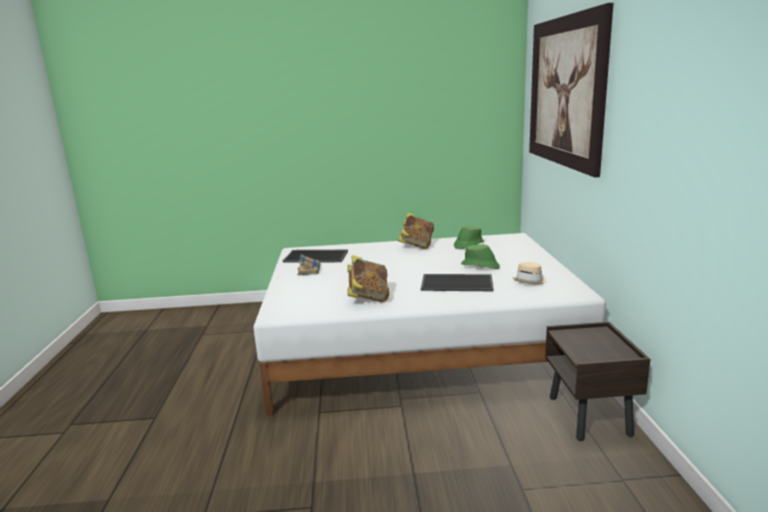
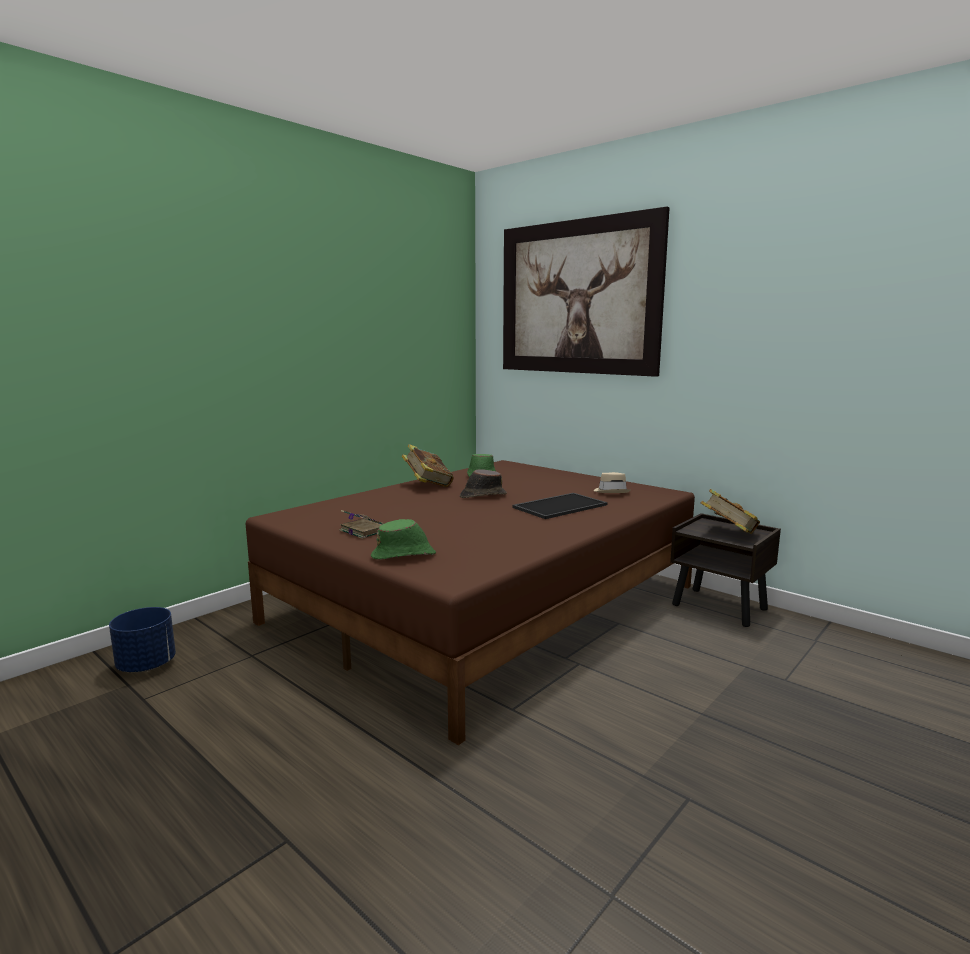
camera: 45 degrees left, 5 degrees down
white bed [253,233,606,416] -> brown bed [246,460,695,745]
tray [283,250,348,263] -> none
book [347,255,389,302] -> book moved to [701,489,760,534]
green hat [461,244,500,269] -> green hat moved to [371,519,436,560]
none -> blue planter [109,607,176,672]
none -> brown hat [460,469,507,498]

